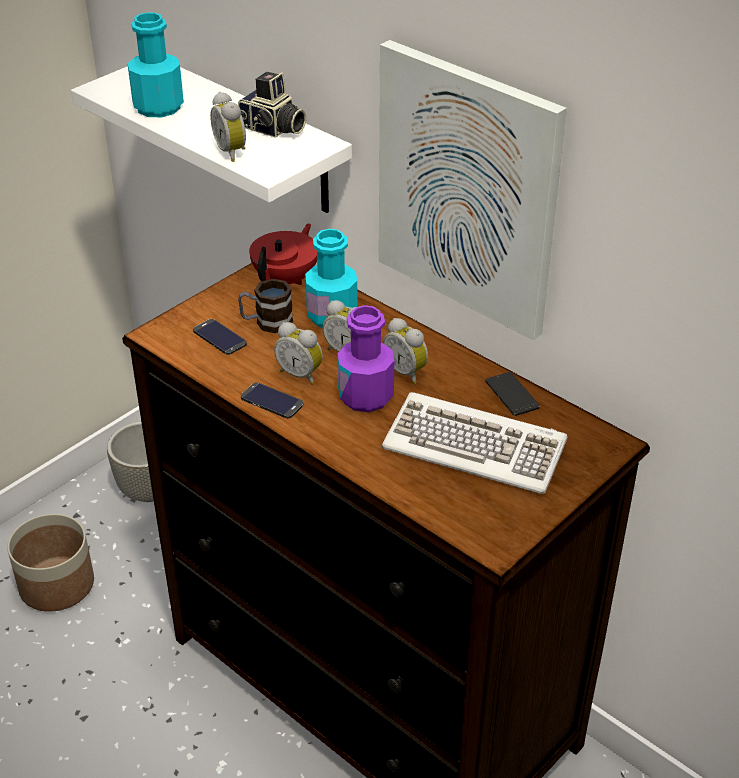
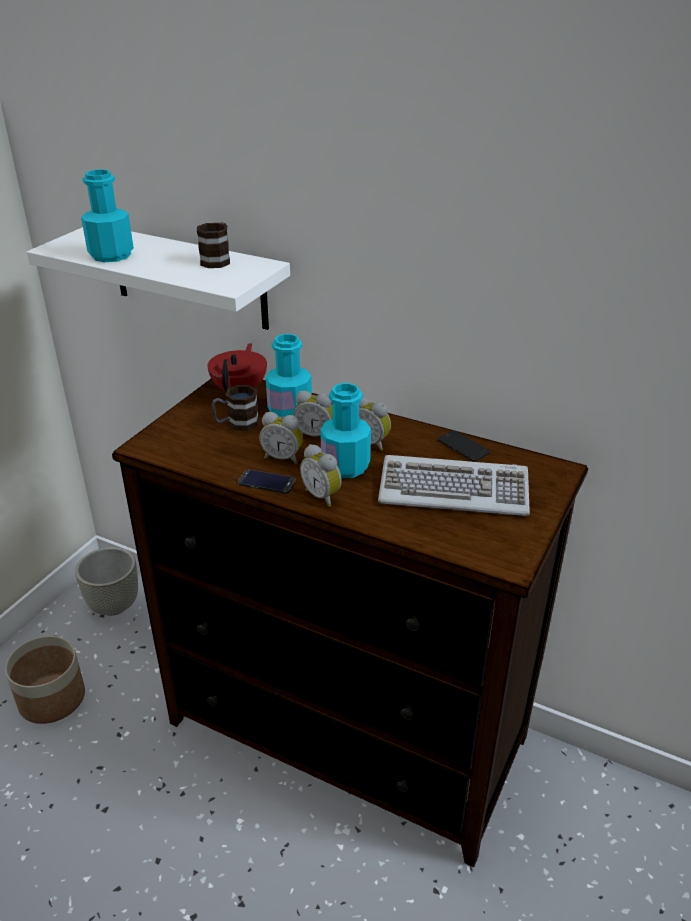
camera: 15 degrees left, 5 degrees down
phone [193,319,247,355] -> none
alarm clock [210,92,246,162] -> alarm clock moved to [300,444,342,507]
camera [238,72,306,138] -> mug [197,222,230,268]
purple bottle [338,305,394,412] -> turquoise bottle [320,383,371,478]
picture [379,40,567,340] -> none

